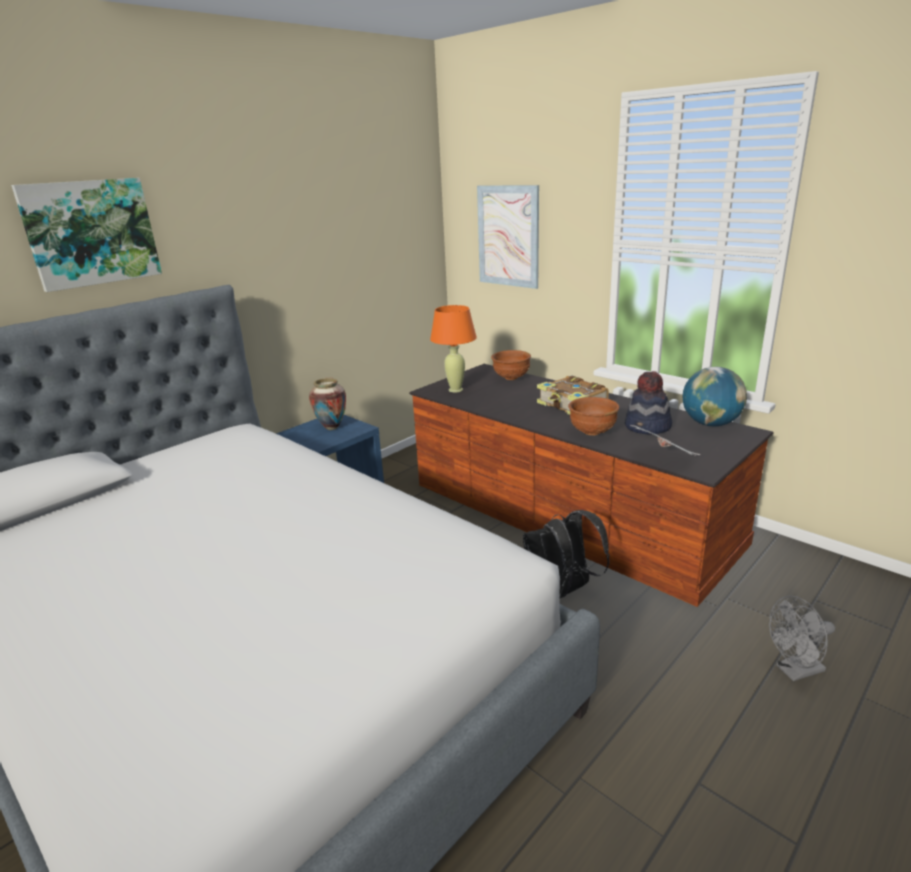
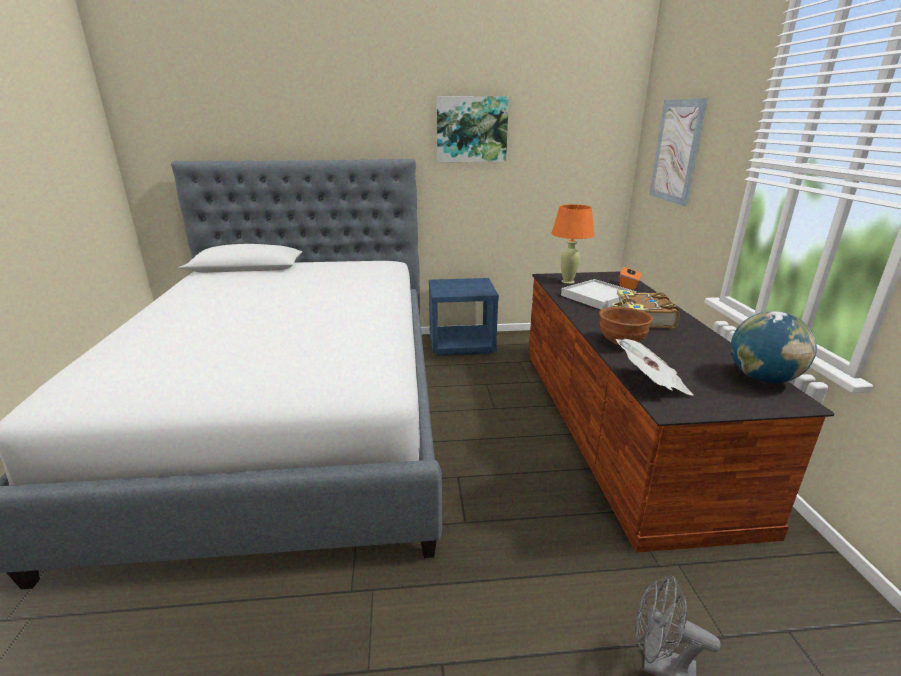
camera: 40 degrees right, 0 degrees up
picture [11,178,162,292] -> picture moved to [436,96,509,162]
vase [309,378,346,430] -> none
brown bowl [491,350,531,380] -> orange tissue box [619,264,641,290]
black backpack [523,510,610,598] -> none
hat [625,371,672,435] -> none
none -> white tray [561,279,636,310]

